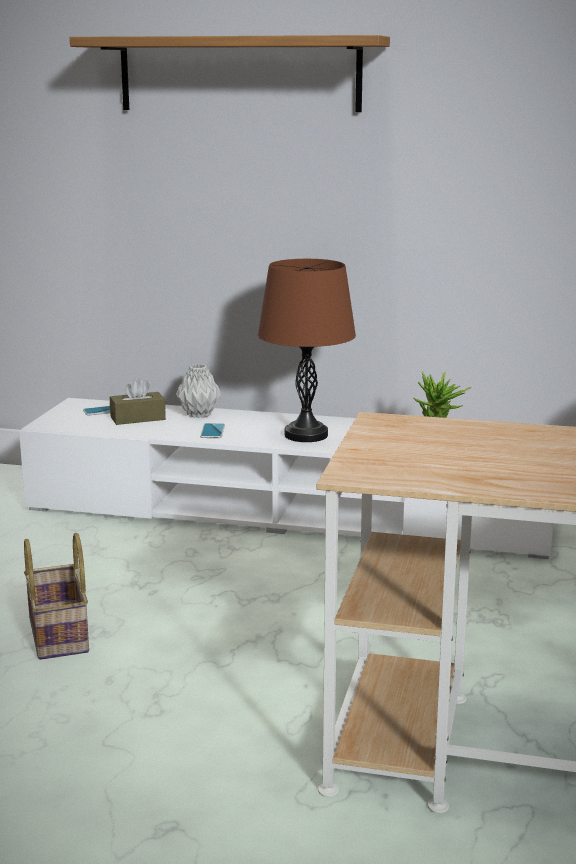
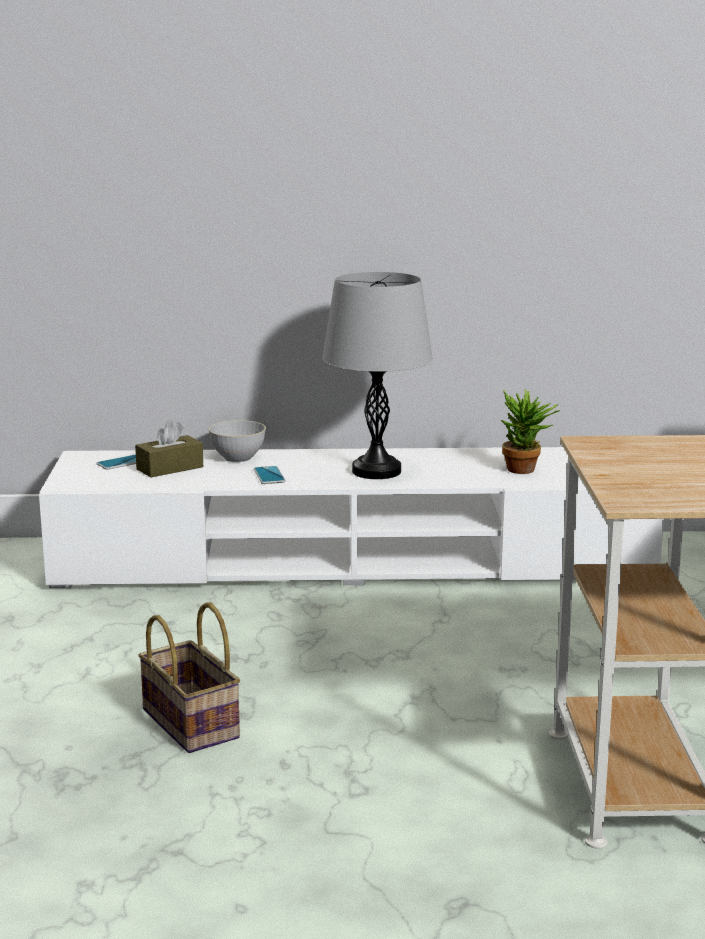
camera: 15 degrees left, 0 degrees up
shelf [70,35,390,112] -> none
grey vase [176,364,221,418] -> grey bowl [209,420,266,462]
brown table lamp [258,259,356,442] -> grey table lamp [322,272,433,479]

